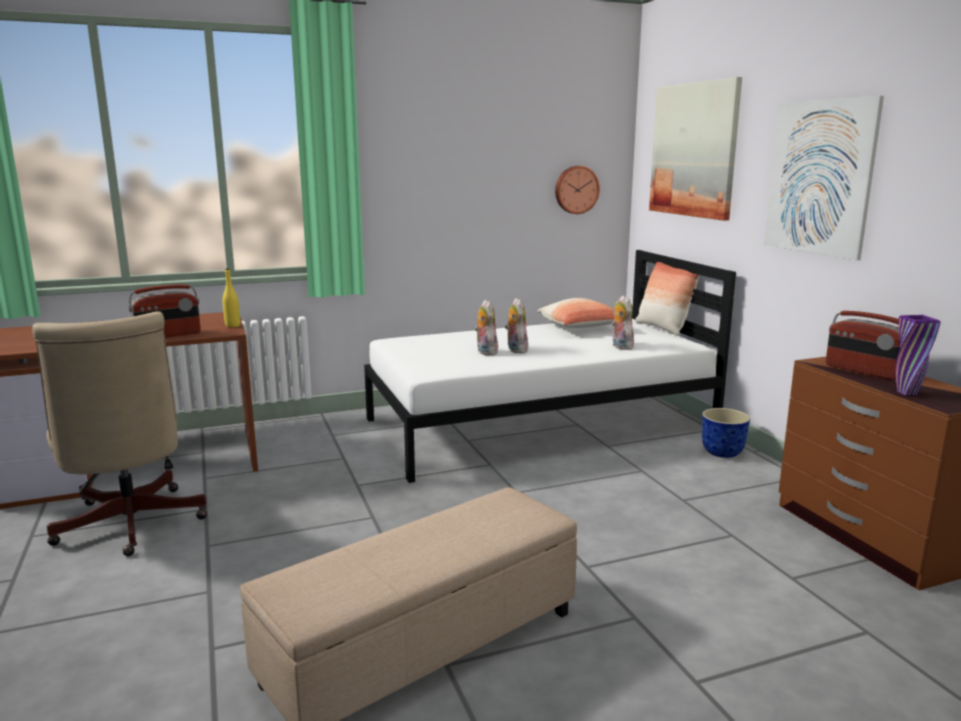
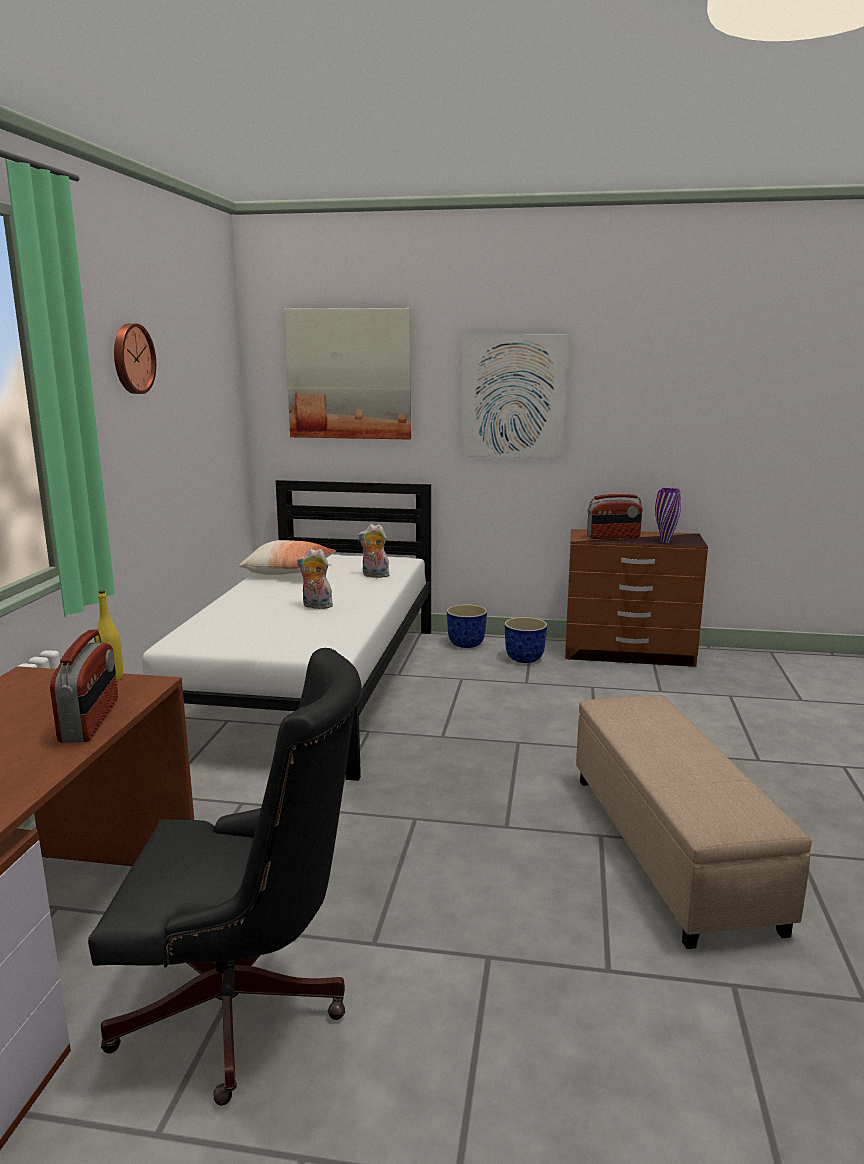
camera: 60 degrees left, 0 degrees up
beige office chair [32,311,207,556] -> black office chair [88,648,362,1106]
plush toy [474,300,498,355] -> none
wall clock [555,166,600,214] -> wall clock moved to [114,323,156,394]
pillow [635,262,700,336] -> none
none -> planter [504,617,547,663]

